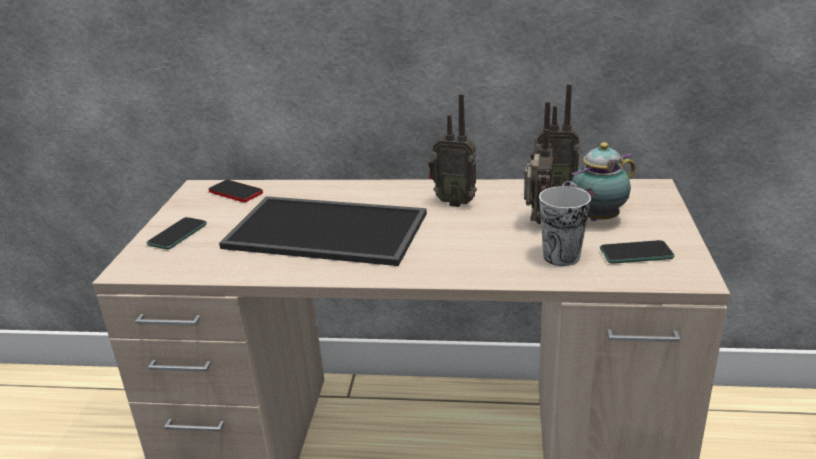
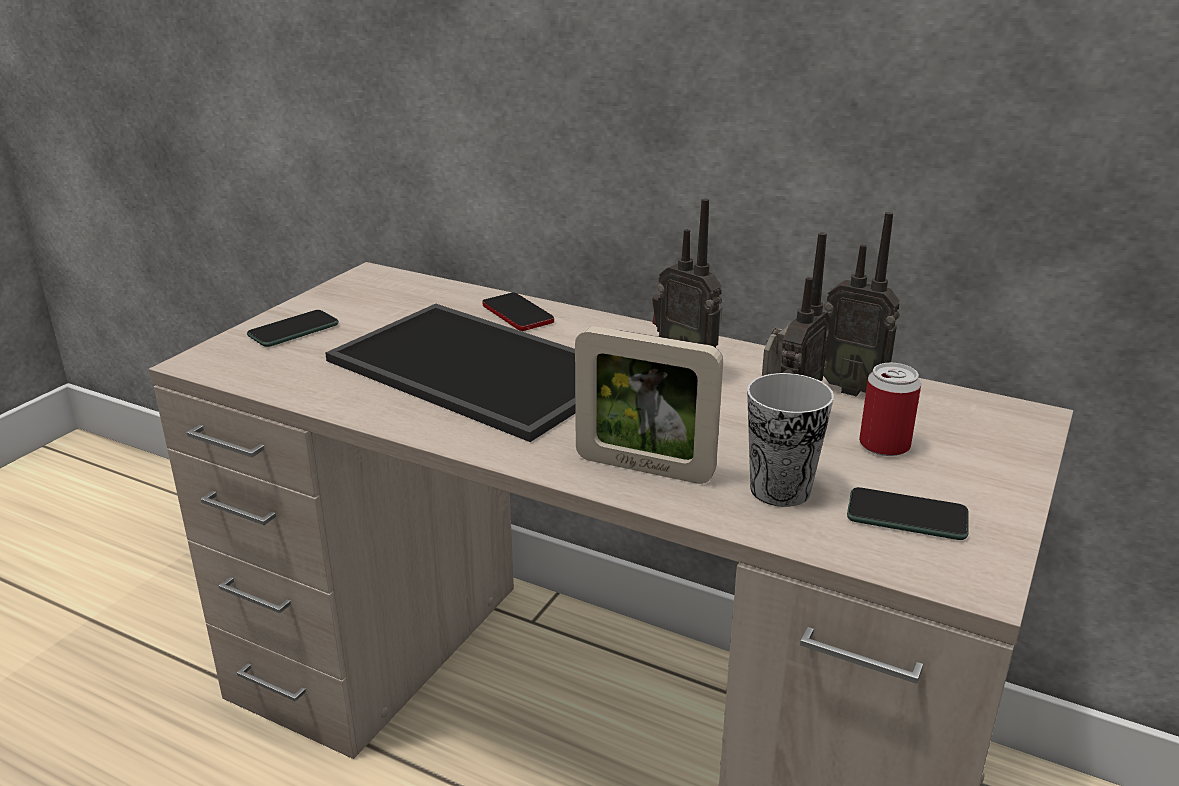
camera: 20 degrees right, 0 degrees up
phone [209,180,263,202] -> phone moved to [483,292,554,331]
teapot [562,142,635,221] -> can [859,363,921,456]
none -> picture frame [575,326,723,484]

